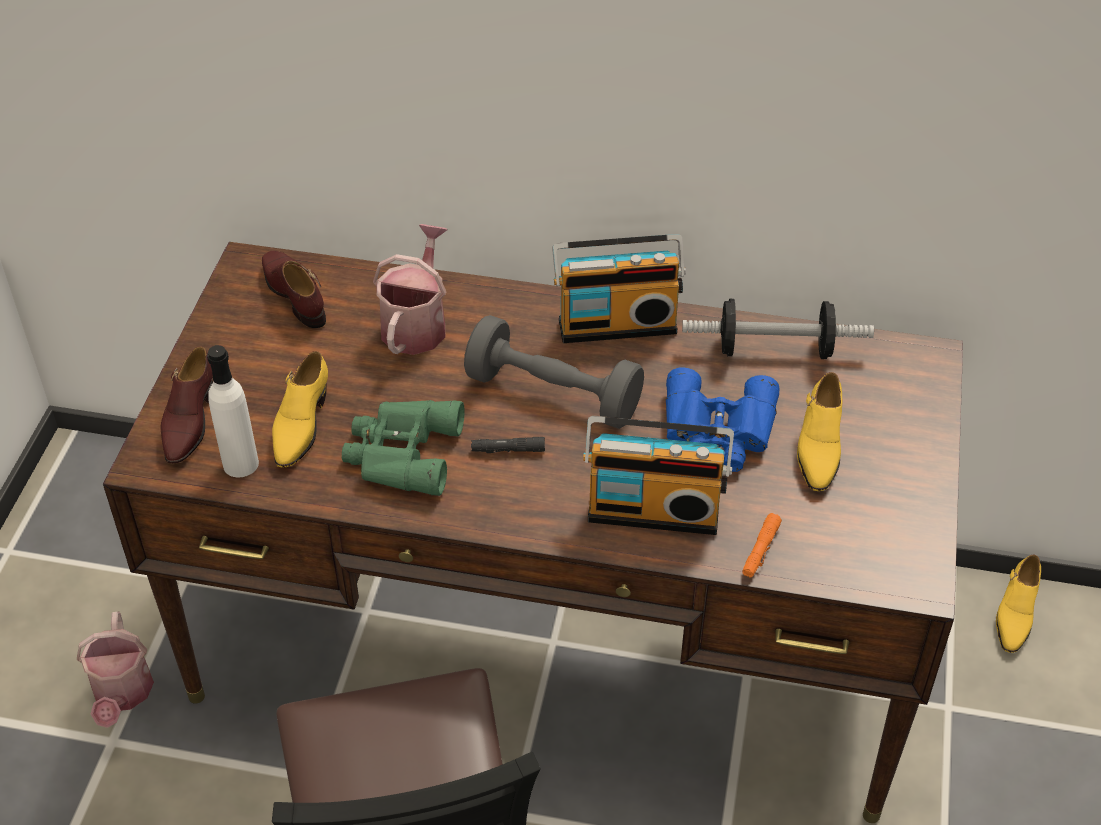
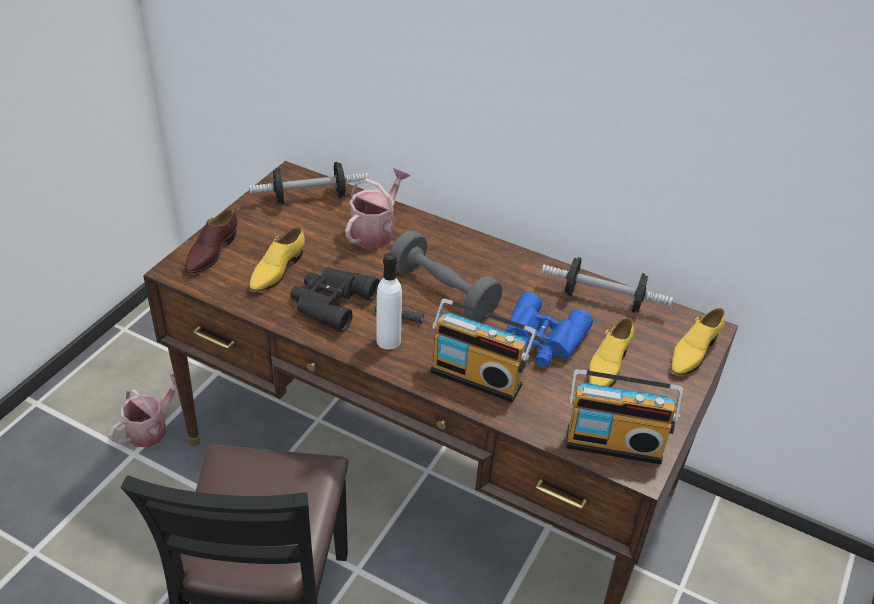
camera: 15 degrees right, 5 degrees down
watering can [77,612,154,728] -> watering can turned 150 degrees counterclockwise [109,374,177,448]
white bottle [207,345,259,477] -> white bottle moved to [377,252,402,350]
brown shoe [262,251,326,328] -> dumbbell [249,162,368,205]
green binoculars [342,400,465,496] -> black binoculars [290,267,380,332]
radio [552,234,686,343] -> radio moved to [565,369,683,465]
orange flashlight [743,513,782,578] -> none
yellow shoe [996,555,1041,653] -> yellow shoe moved to [670,308,725,376]

